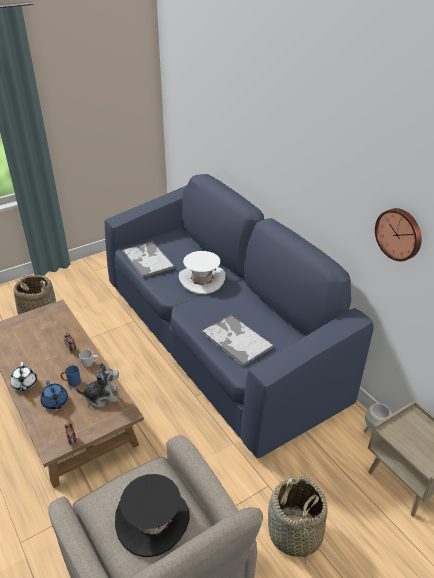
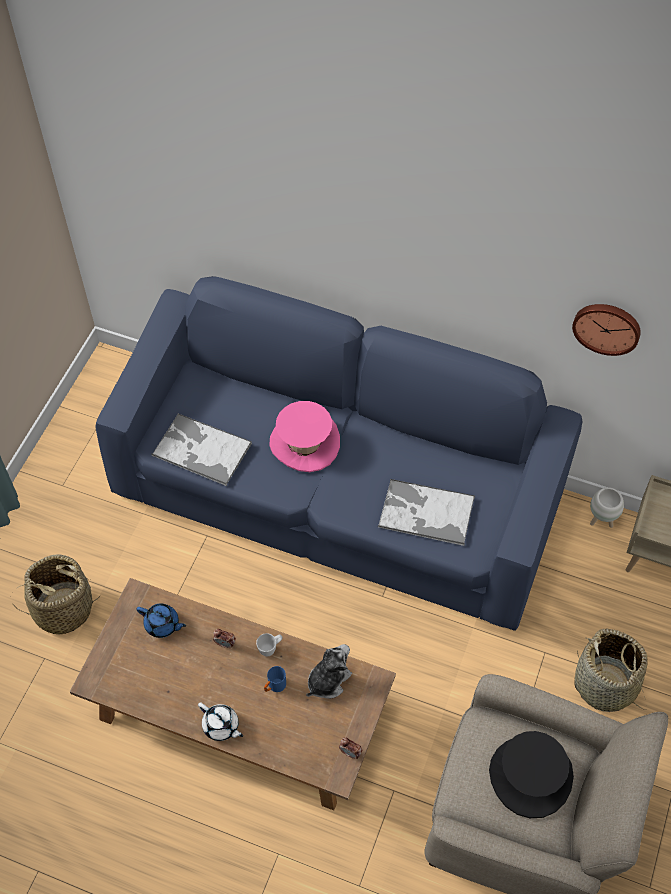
camera: 35 degrees left, 20 degrees up
blue teapot [40,380,68,409] -> blue teapot moved to [136,604,186,638]
white hat [179,251,225,294] -> pink hat [269,401,340,472]

